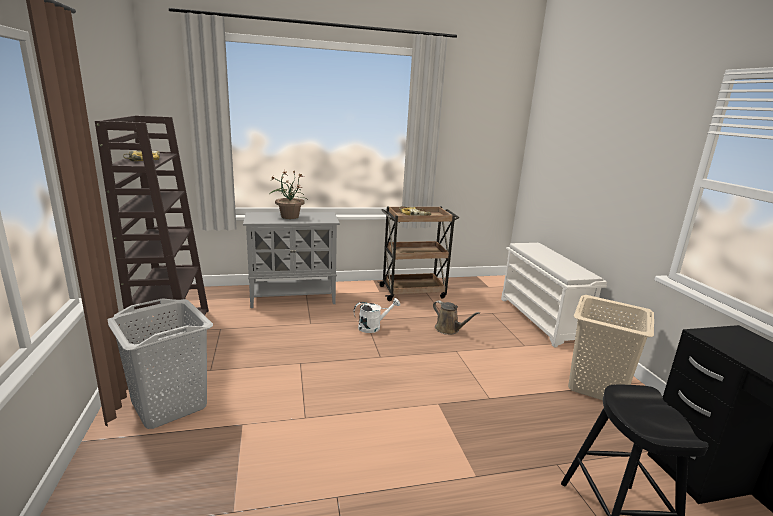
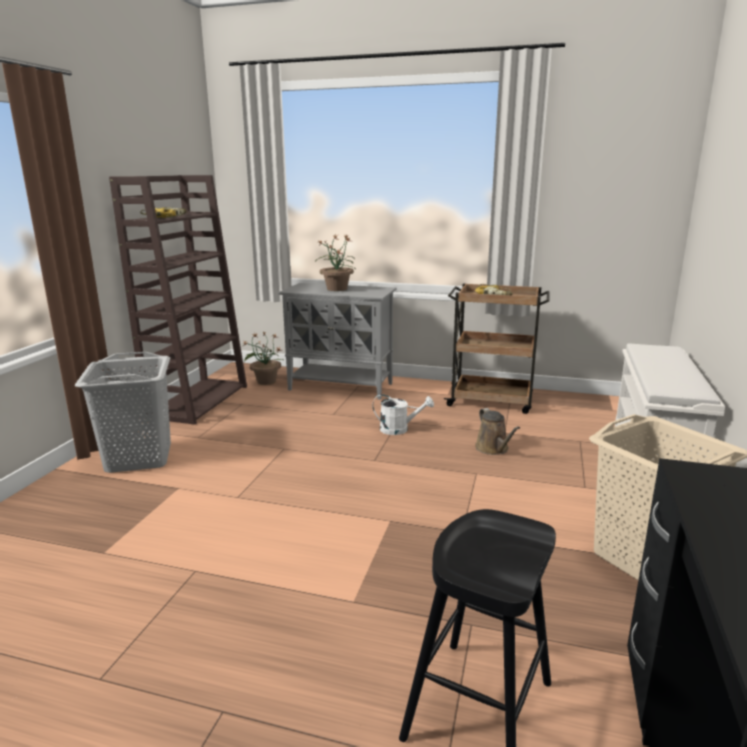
camera: 30 degrees right, 0 degrees up
none -> potted plant [242,332,284,385]

